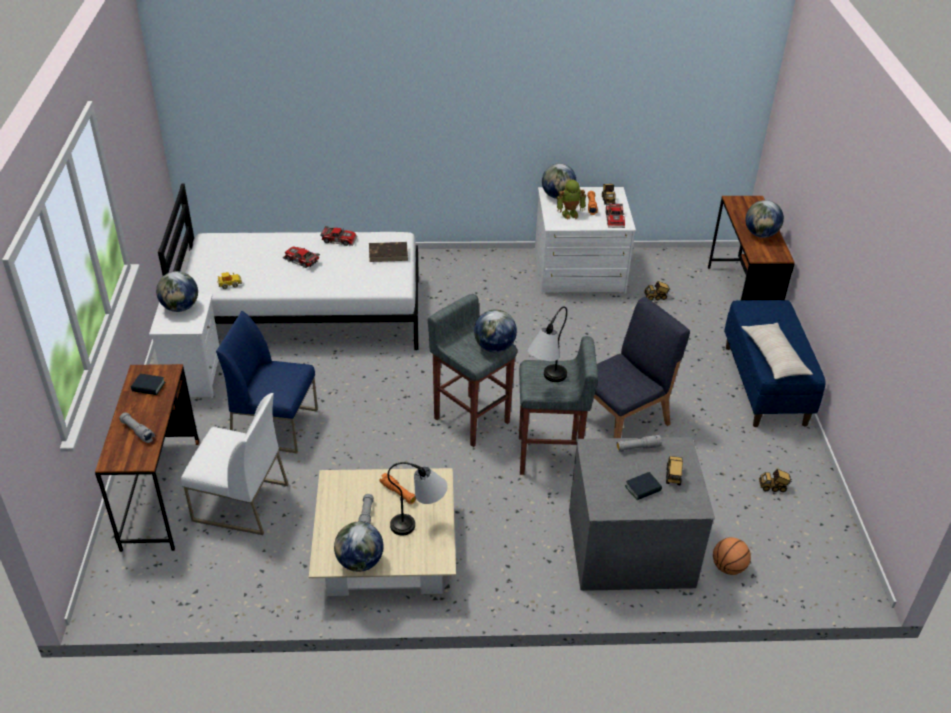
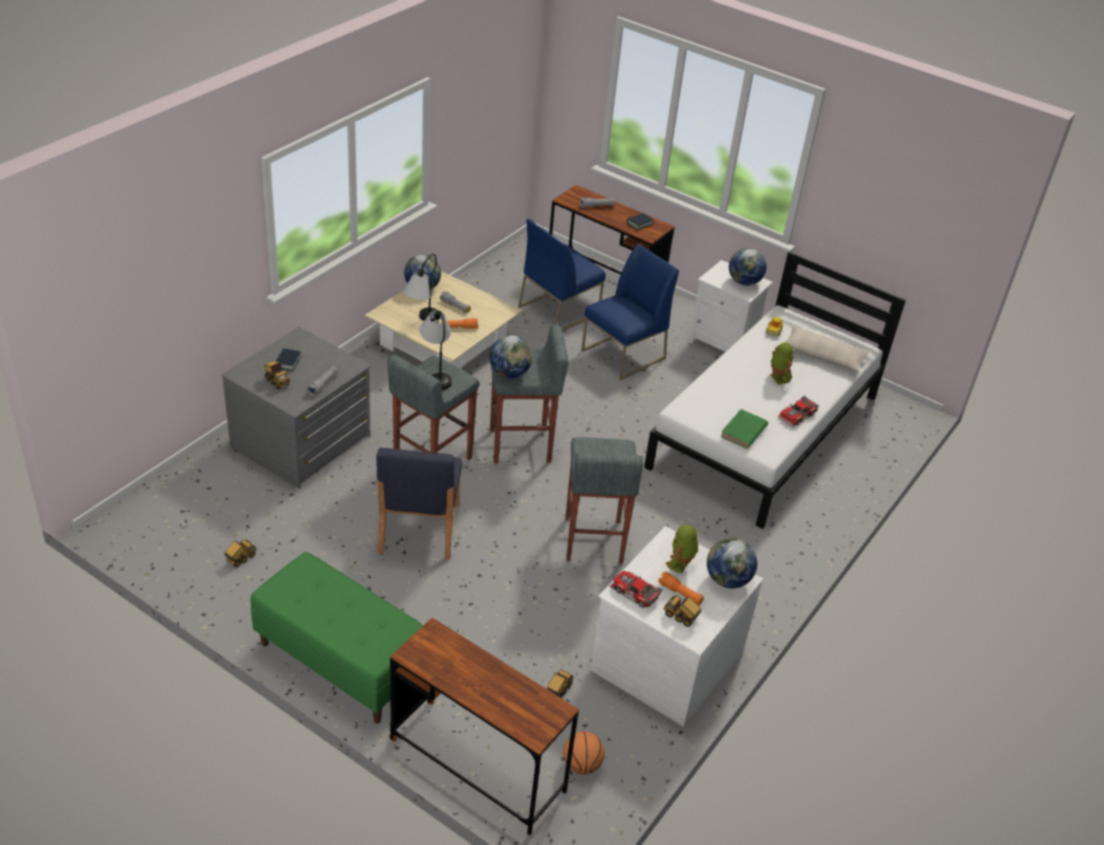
camera: 125 degrees right, 0 degrees up
white chair [181,393,288,535] -> blue chair [518,219,606,331]
toy car [283,247,320,268] -> toy robot [770,342,794,385]
brown book [369,242,408,262] -> green book [721,409,768,449]
basketball [713,537,751,575] -> basketball moved to [563,731,605,774]
blue bench [724,300,826,427] -> green bench [251,552,423,724]
beige pillow [742,323,813,379] -> beige pillow moved to [786,326,870,372]
globe [745,200,784,238] -> none
none -> grey stool [565,437,643,564]

